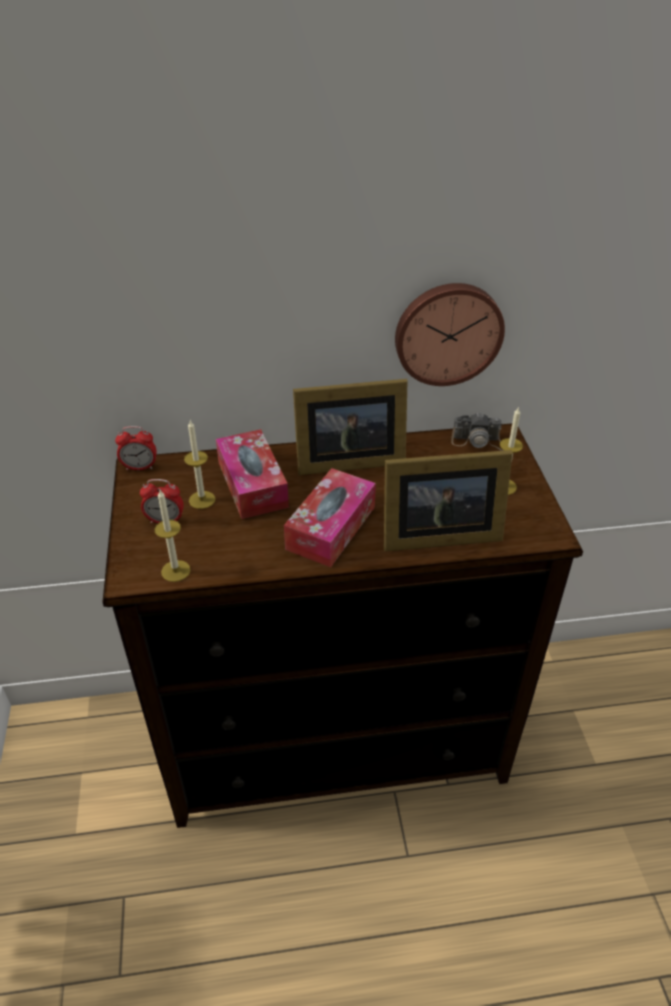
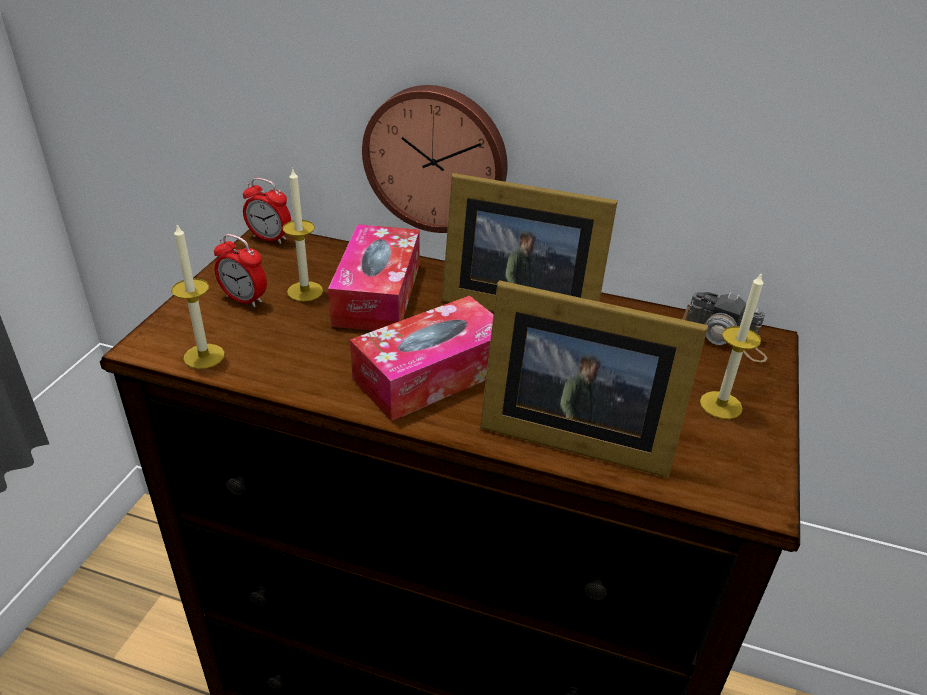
camera: 25 degrees right, 5 degrees down
wall clock [395,283,505,386] -> wall clock moved to [362,85,507,233]

